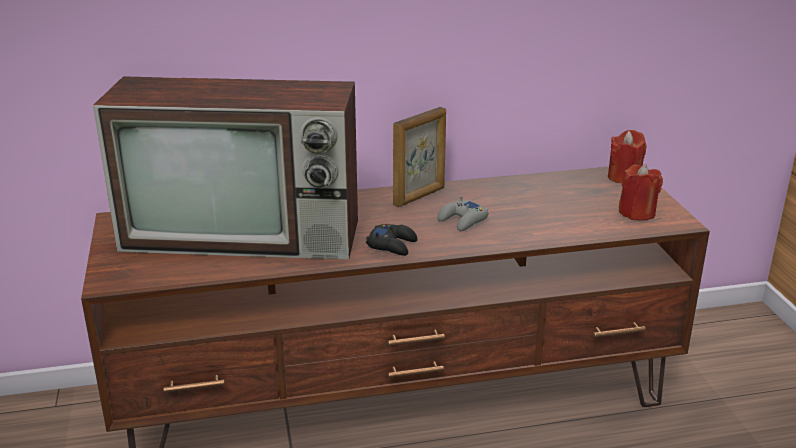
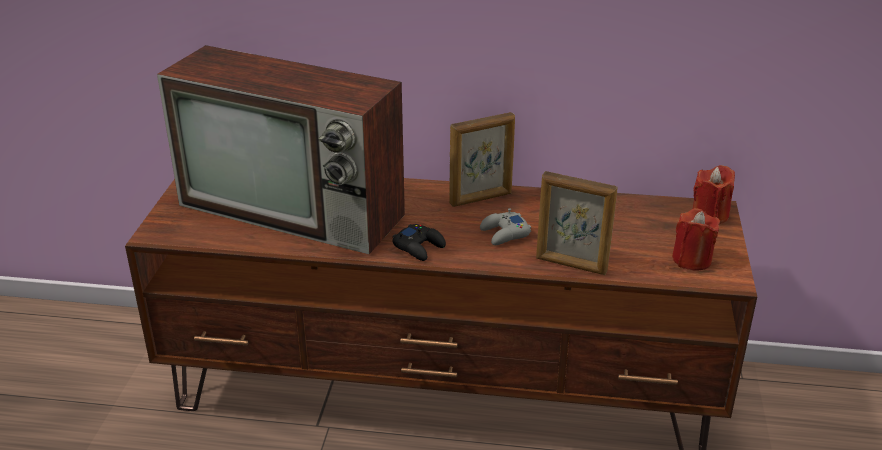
camera: 20 degrees right, 5 degrees up
none -> picture frame [536,171,618,275]

